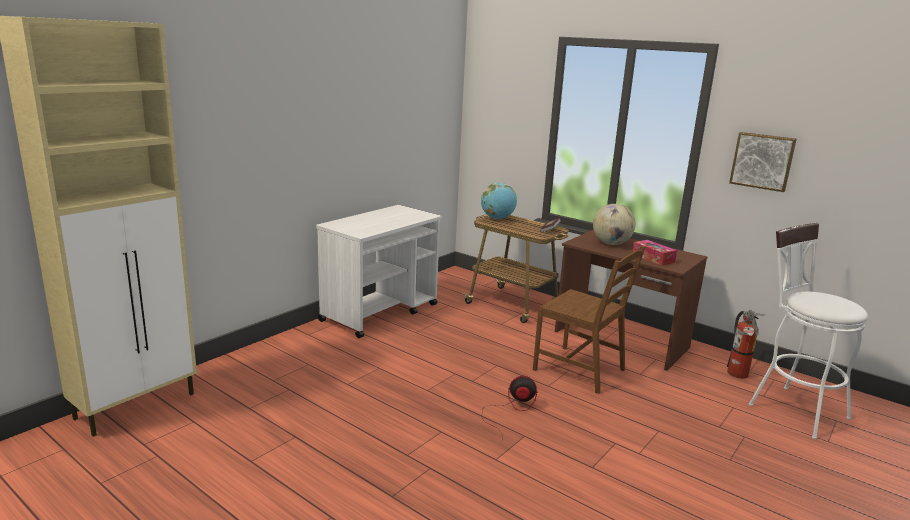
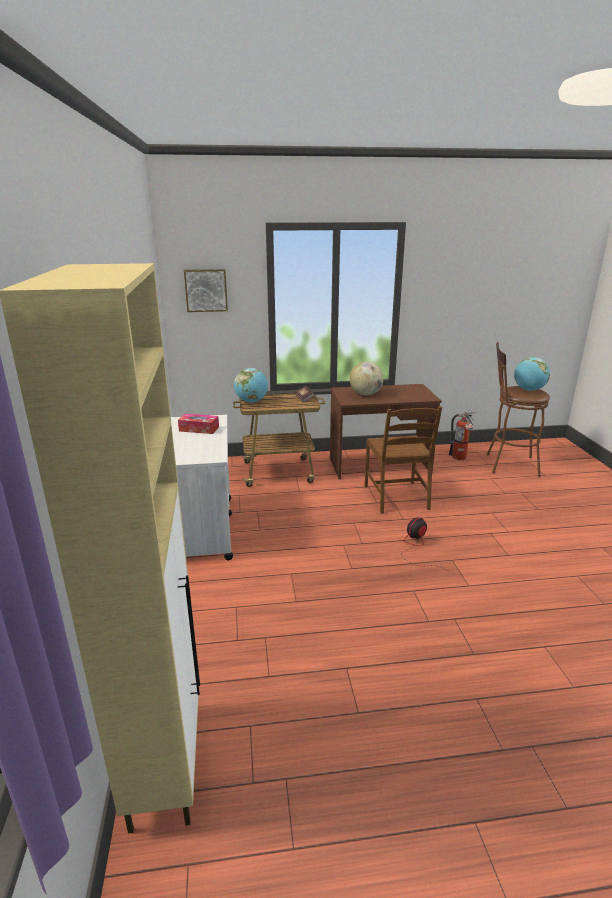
camera: 45 degrees left, 5 degrees up
brown chair [533,246,645,394] -> brown chair turned 90 degrees clockwise [365,406,442,514]
tissue box [632,240,677,266] -> tissue box moved to [178,414,219,434]
picture [729,132,797,192] -> picture moved to [184,269,228,312]
white stool [748,223,868,439] -> brown stool [487,342,550,477]
none -> globe [514,357,550,391]

